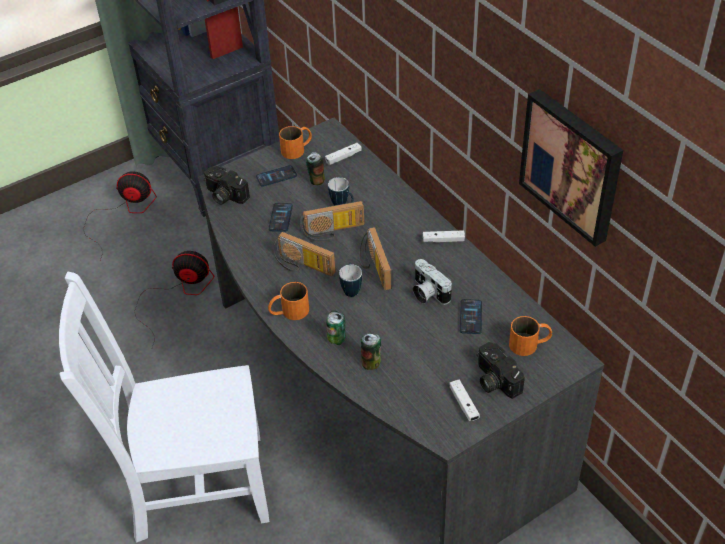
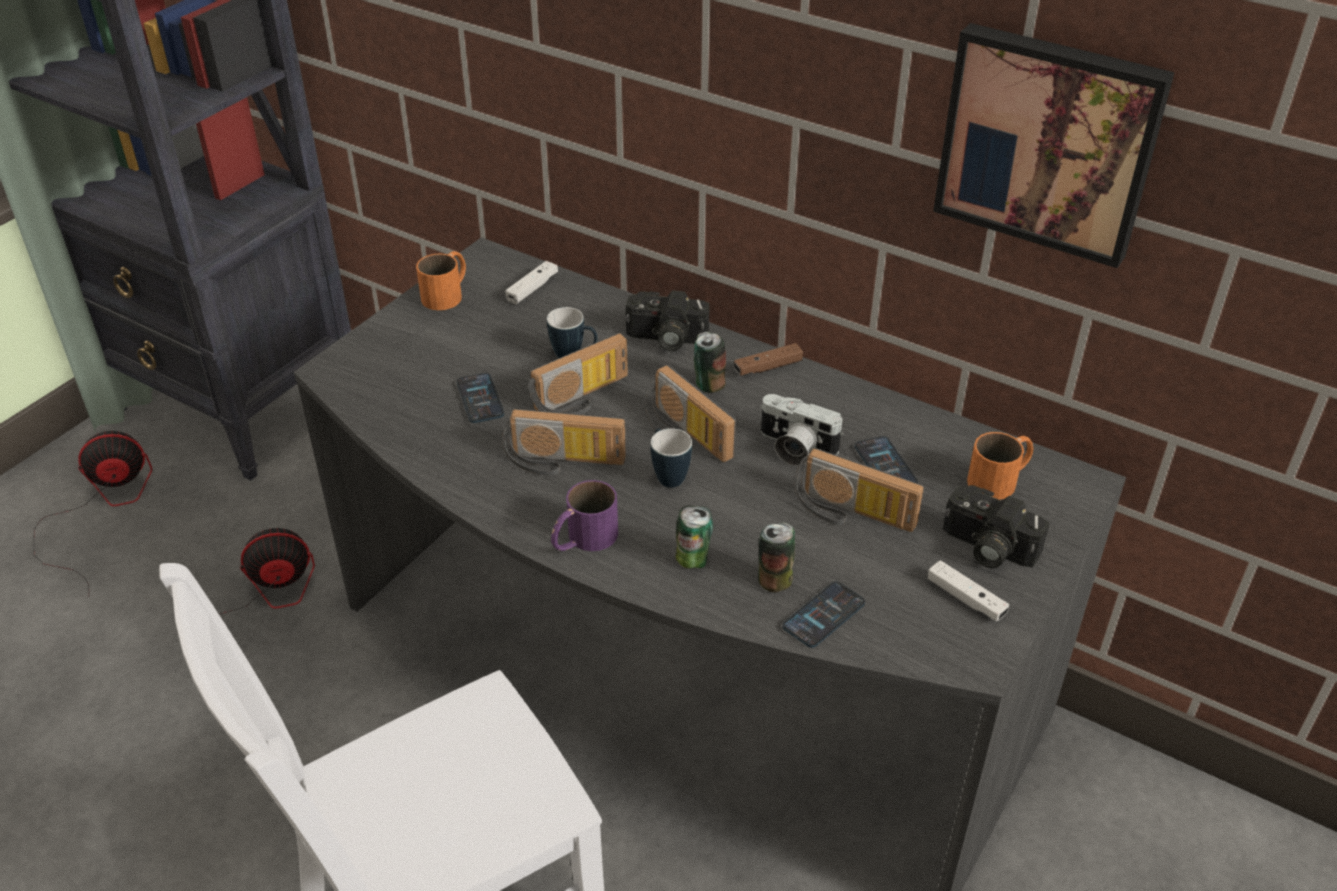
camera: 25 degrees left, 5 degrees down
camera [204,166,250,205] -> camera moved to [625,290,710,351]
phone [256,165,297,187] -> phone moved to [783,582,865,648]
orange mug [268,282,309,320] -> purple mug [551,480,618,551]
can [306,152,325,185] -> can moved to [694,332,726,393]
white game controller [423,230,465,243] -> brown game controller [734,343,803,376]
none -> radio [795,448,924,532]

